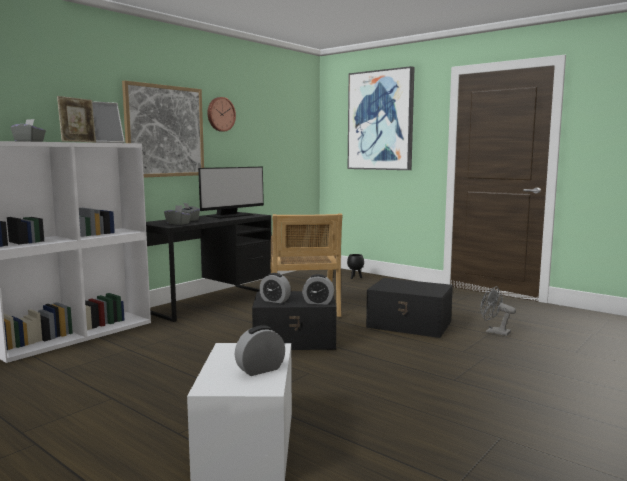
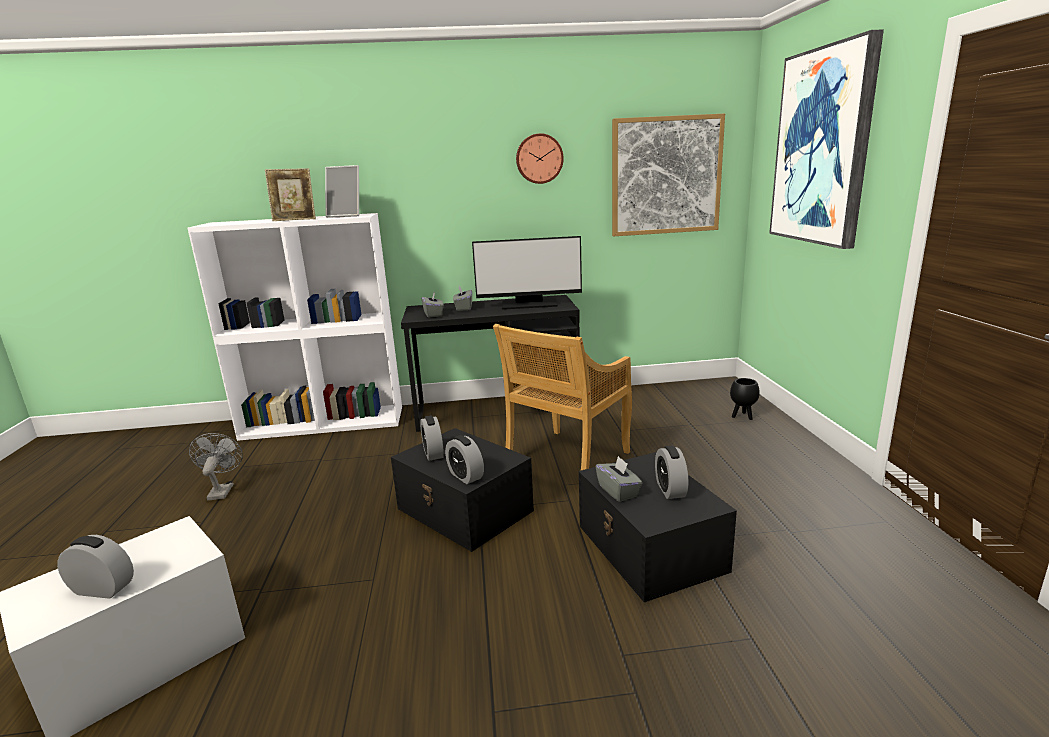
camera: 45 degrees right, 10 degrees up
grey tissue box [11,119,46,142] -> grey tissue box moved to [595,456,642,502]
picture [122,81,204,178] -> picture moved to [612,114,725,236]
grey fan [480,286,516,336] -> grey fan moved to [189,433,243,501]
none -> alarm clock [655,446,688,499]

